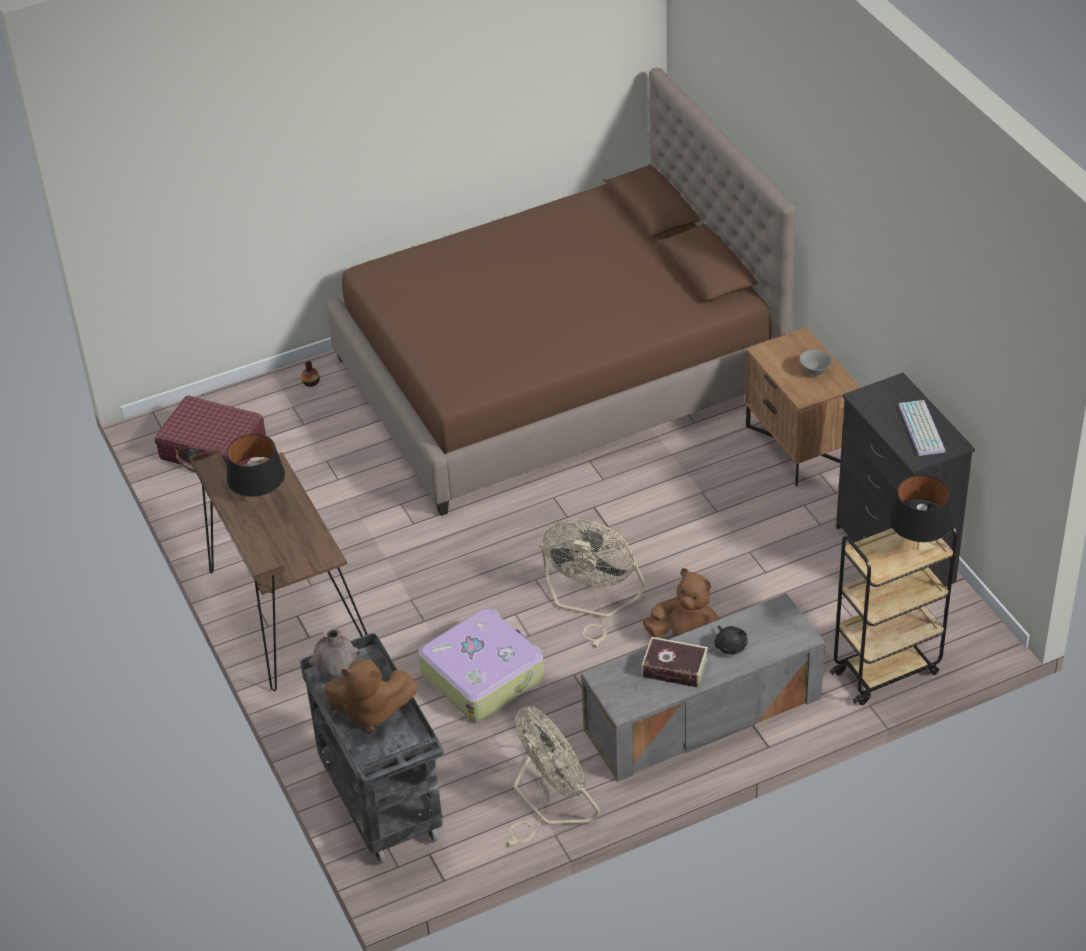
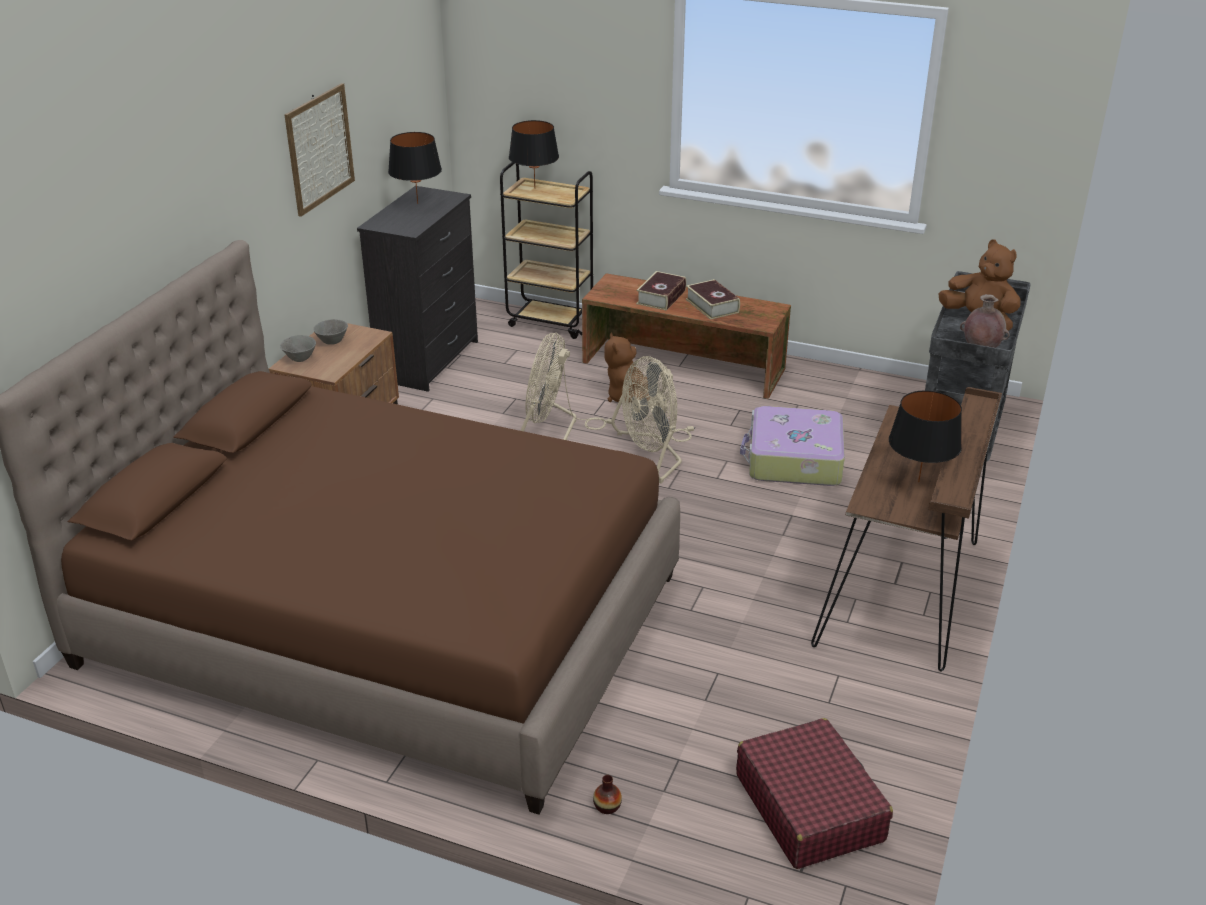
camera: 135 degrees left, 10 degrees down
beige fan [507,706,599,847] -> beige fan moved to [521,333,612,440]
grey bench [581,594,825,781] -> brown bench [582,273,791,399]
black plush toy [714,626,748,654] -> book [636,271,686,310]
keyboard [898,400,945,456] -> black table lamp [388,132,442,204]
none -> grey bowl [280,335,316,362]
none -> picture [284,83,355,217]

